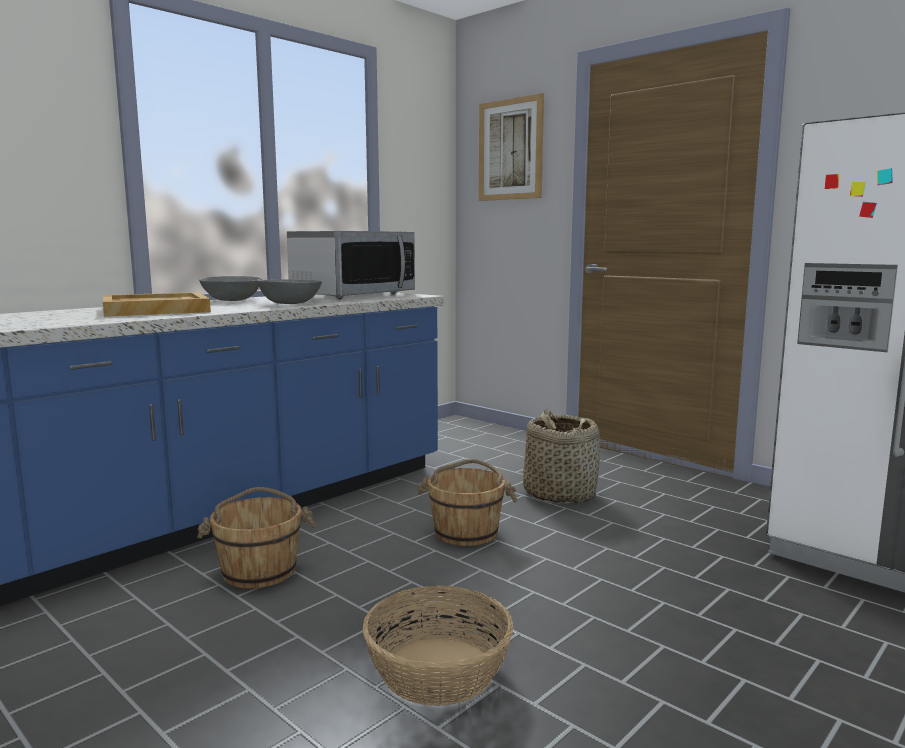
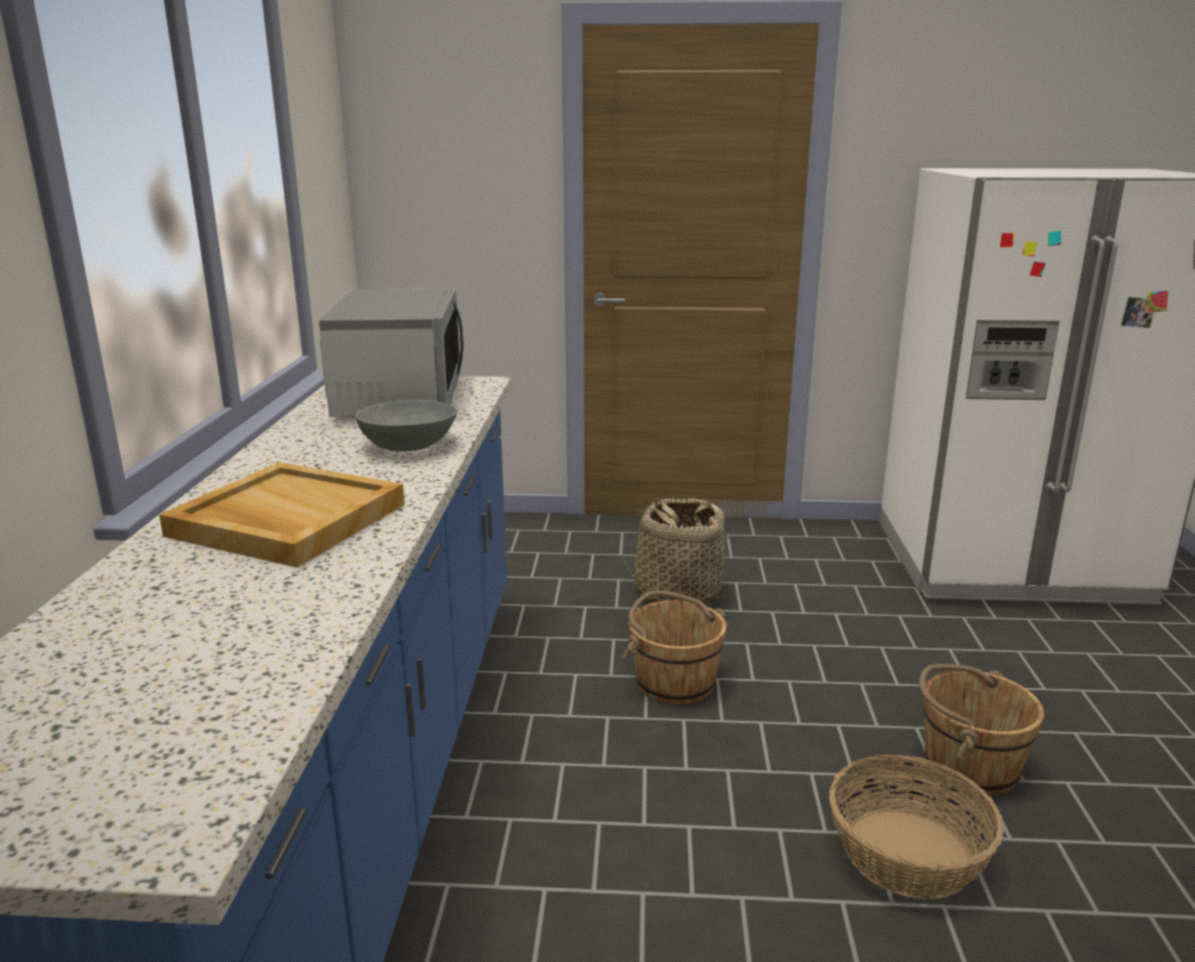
camera: 40 degrees left, 10 degrees up
brown bucket [197,487,316,589] -> brown bucket moved to [919,664,1044,796]
grey bowl [199,276,262,301] -> none
picture [479,93,544,201] -> none

